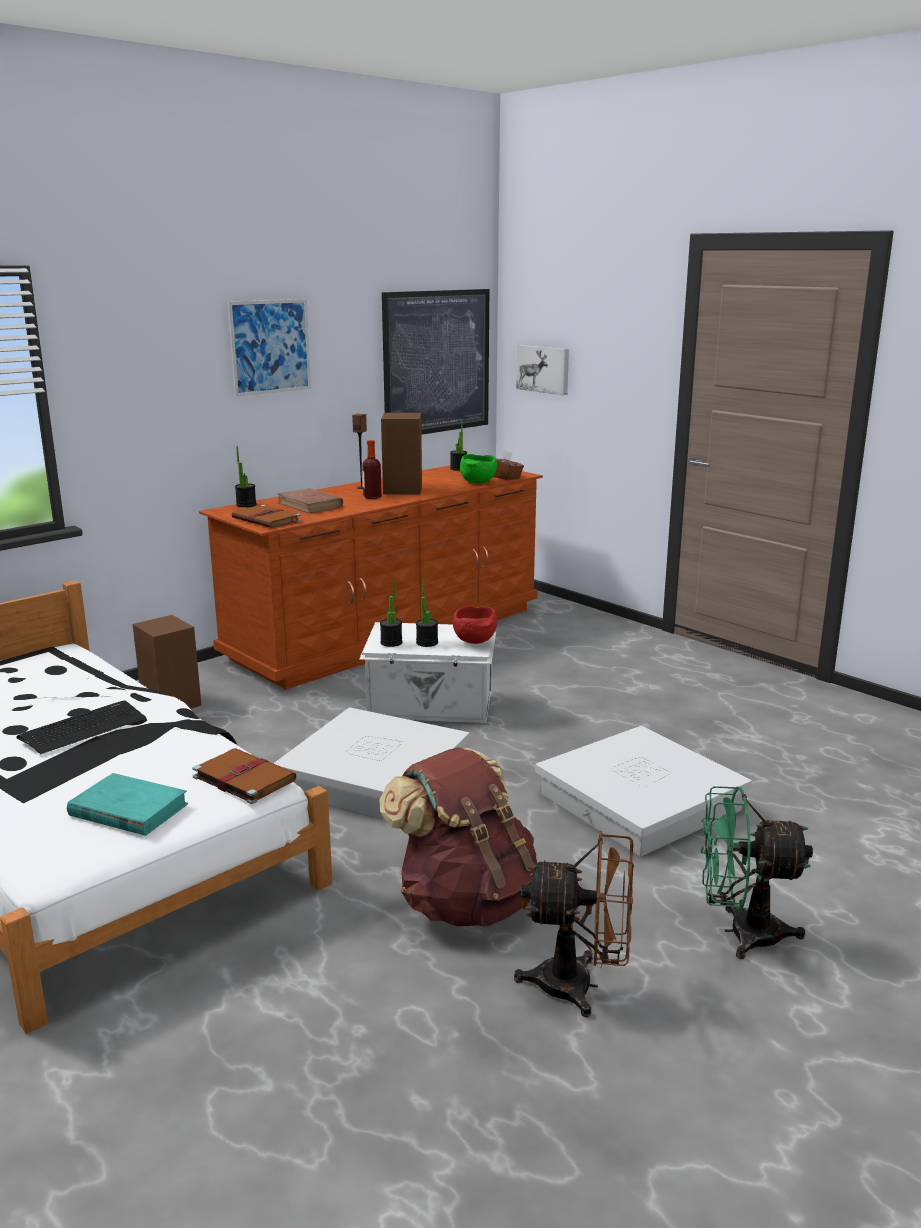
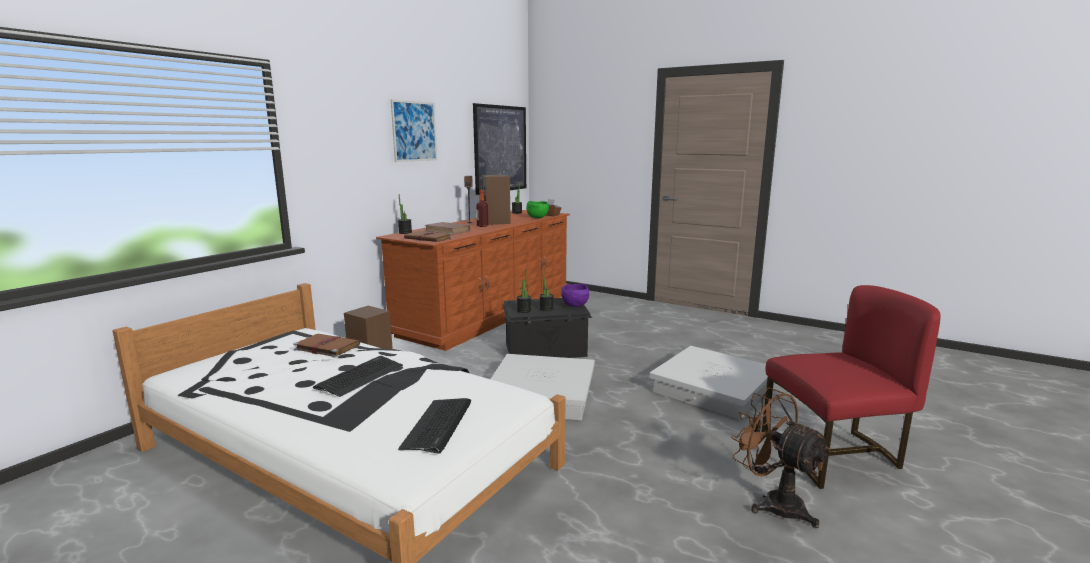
camera: 15 degrees left, 5 degrees down
turquoise book [67,773,188,836] -> keyboard [398,398,471,454]
brown book [193,748,297,804] -> brown book moved to [293,334,360,358]
white storage box [359,622,496,723] -> black storage box [503,298,592,358]
brown backpack [379,747,537,927] -> none
red bowl [452,606,497,644] -> purple bowl [561,284,589,307]
brown fan [514,831,634,1017] -> brown fan turned 120 degrees counterclockwise [731,387,830,528]
picture [516,345,569,395] -> none
green fan [701,786,813,959] -> red chair [762,285,941,489]

